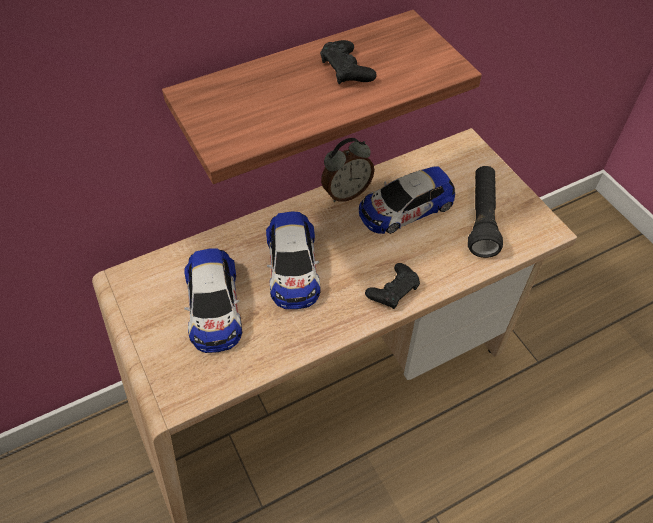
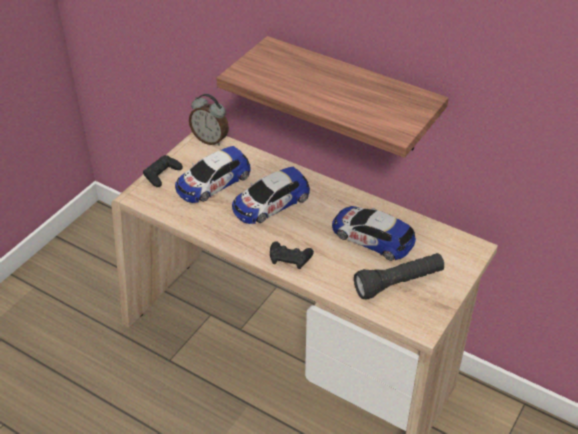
camera: 60 degrees right, 10 degrees down
black game controller [320,40,377,84] -> black game controller moved to [143,155,183,187]
alarm clock [321,138,374,202] -> alarm clock moved to [189,94,229,146]

